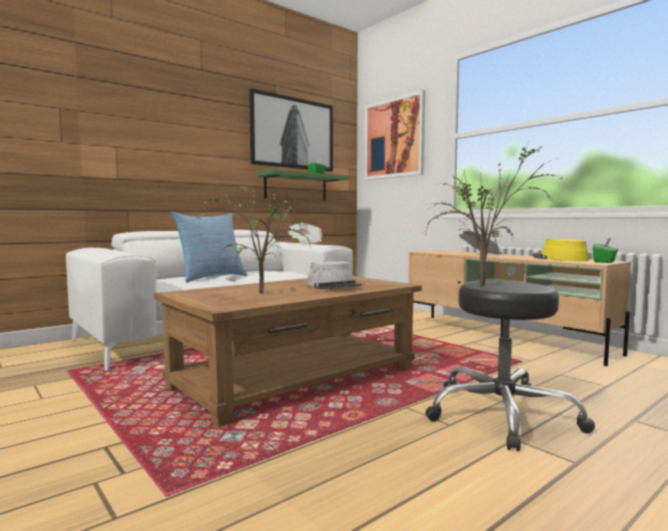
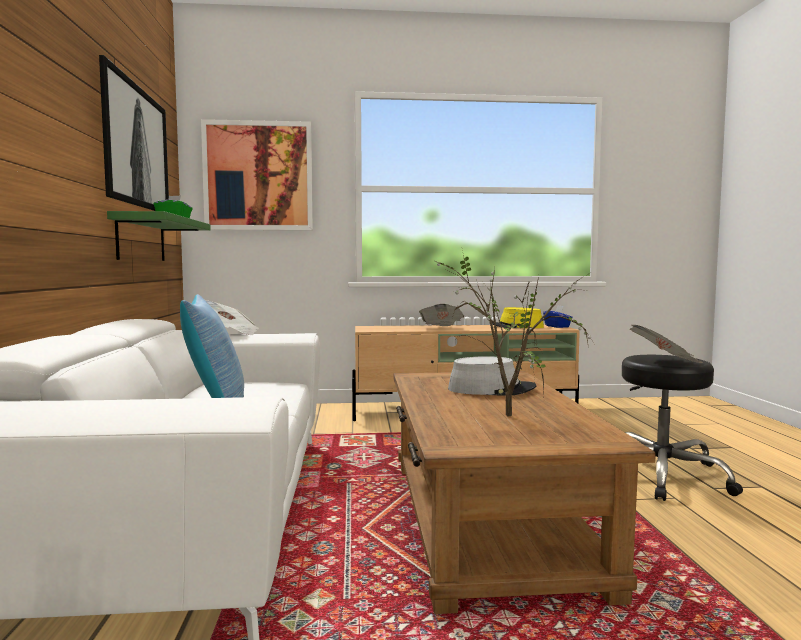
camera: 55 degrees left, 0 degrees up
potted plant [425,140,567,286] -> newspaper [630,325,703,363]
green tissue box [593,238,618,263] -> blue tissue box [543,305,572,328]

